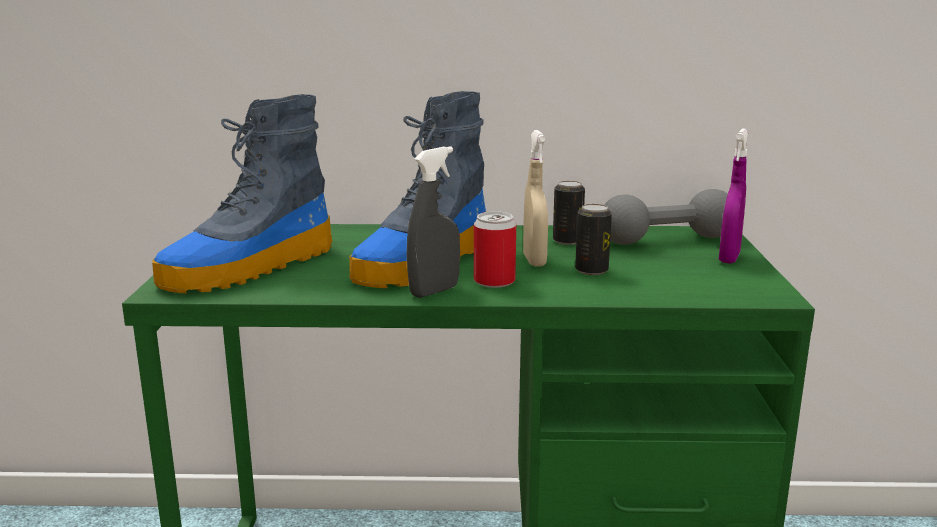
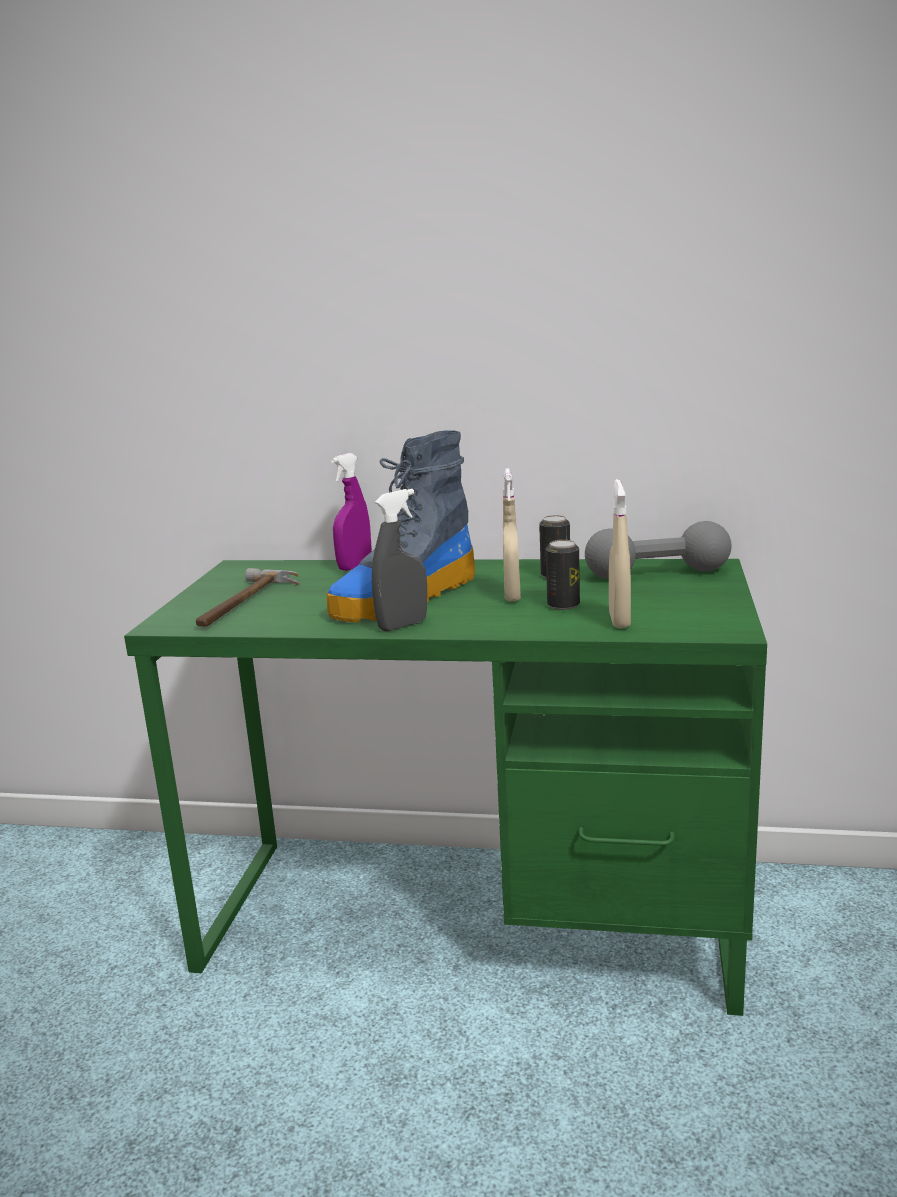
camera: 10 degrees right, 0 degrees up
boot [152,94,332,293] -> hammer [196,568,300,627]
can [474,211,516,288] -> none
purple spray bottle [719,129,748,264] -> purple spray bottle moved to [331,453,372,571]
none -> beige spray bottle [609,479,631,628]

